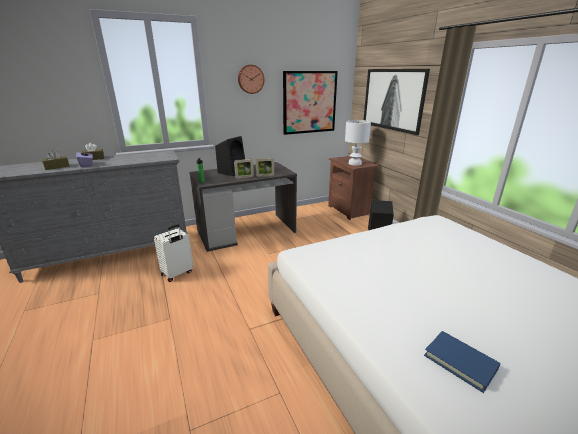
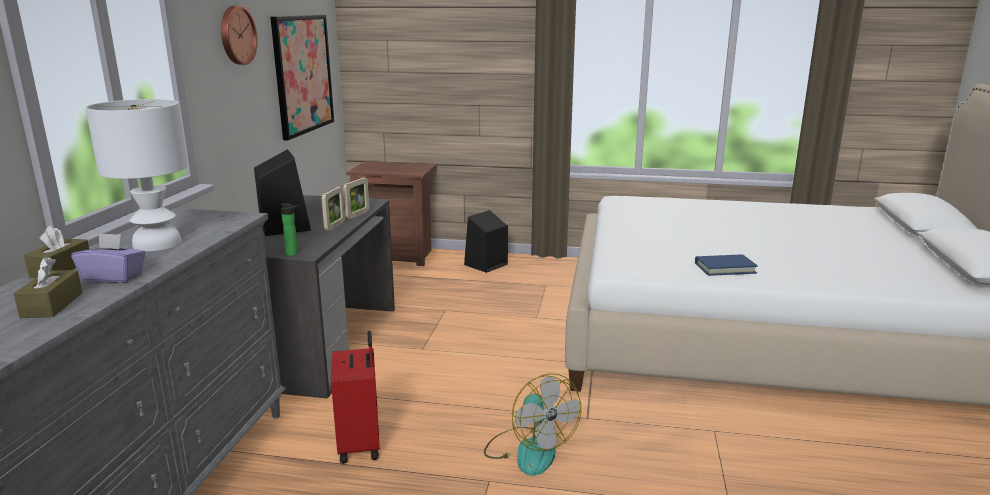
camera: 55 degrees left, 5 degrees down
white suitcase [154,224,194,282] -> red suitcase [331,331,380,464]
white table lamp [345,120,371,166] -> white table lamp moved to [85,99,188,251]
picture [364,69,430,135] -> none
blue book [424,331,500,393] -> blue book moved to [695,254,758,276]
none -> fan [484,373,581,476]

